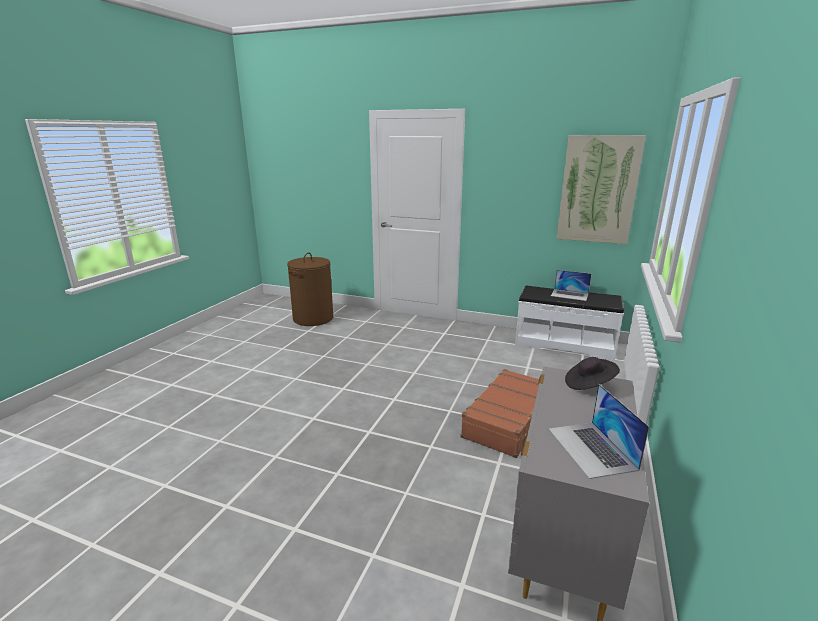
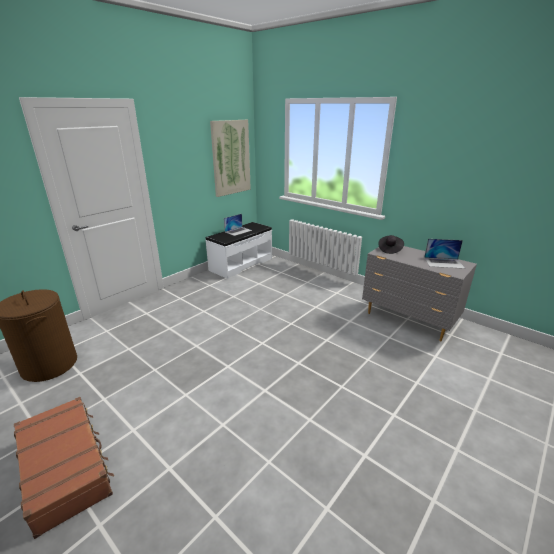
camera: 70 degrees left, 5 degrees up
brown suitcase [461,369,539,458] -> brown suitcase moved to [14,397,114,539]

